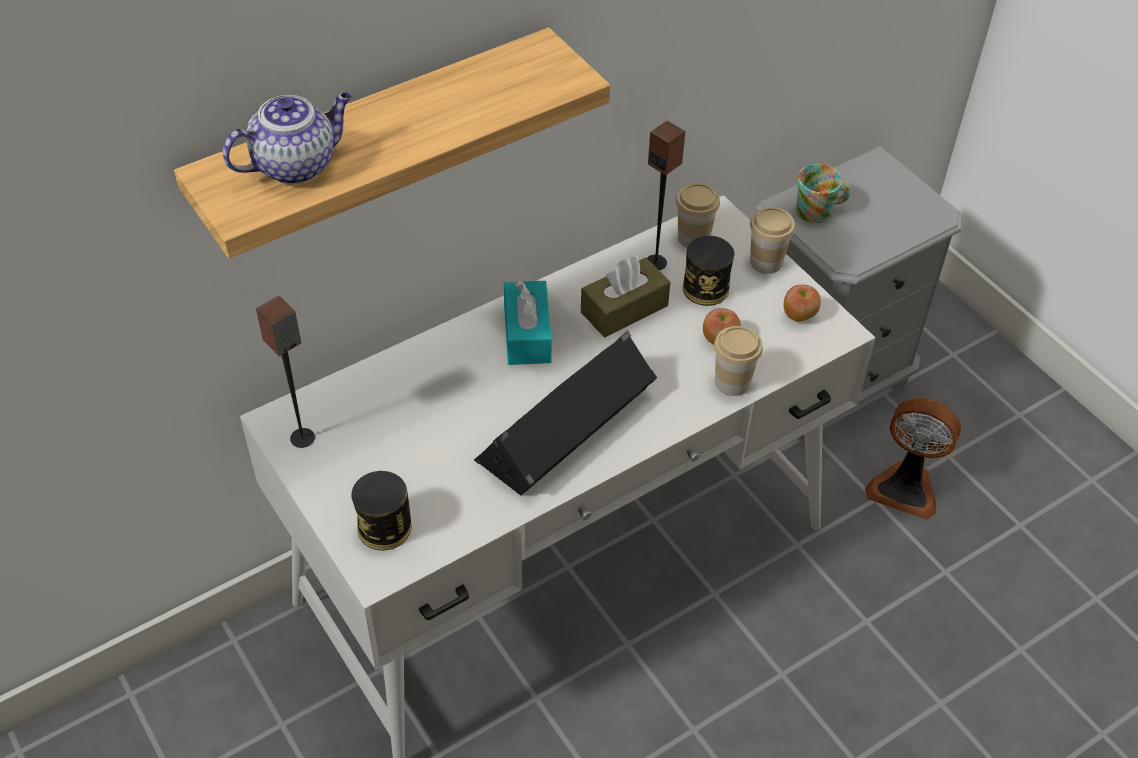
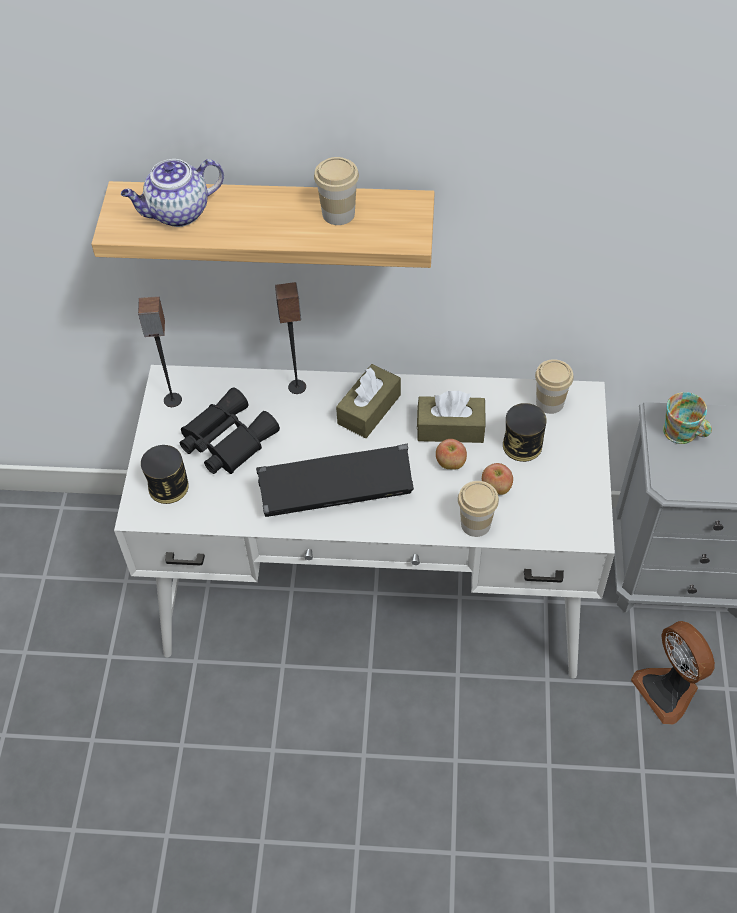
camera: 40 degrees right, 5 degrees up
teapot [223,92,352,184] -> teapot turned 150 degrees clockwise [121,159,224,227]
turquoise tissue box [503,281,552,365] -> brown tissue box [336,364,401,438]
speaker [647,120,685,270] -> speaker moved to [275,282,306,394]
cup [750,207,795,274] -> cup moved to [314,157,359,225]
apple [784,285,821,322] -> apple moved to [436,439,467,470]
none -> black binoculars [180,387,280,474]

